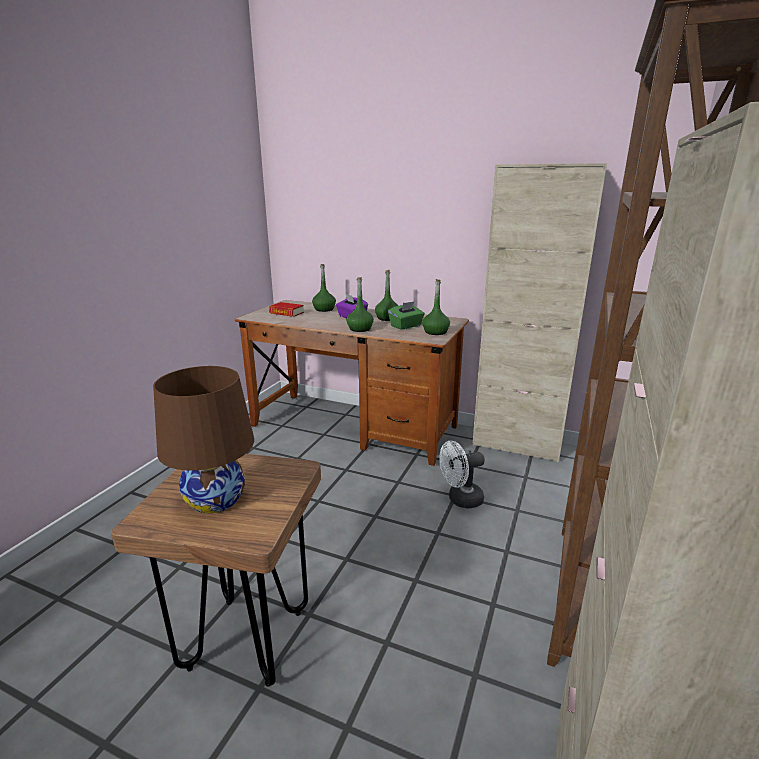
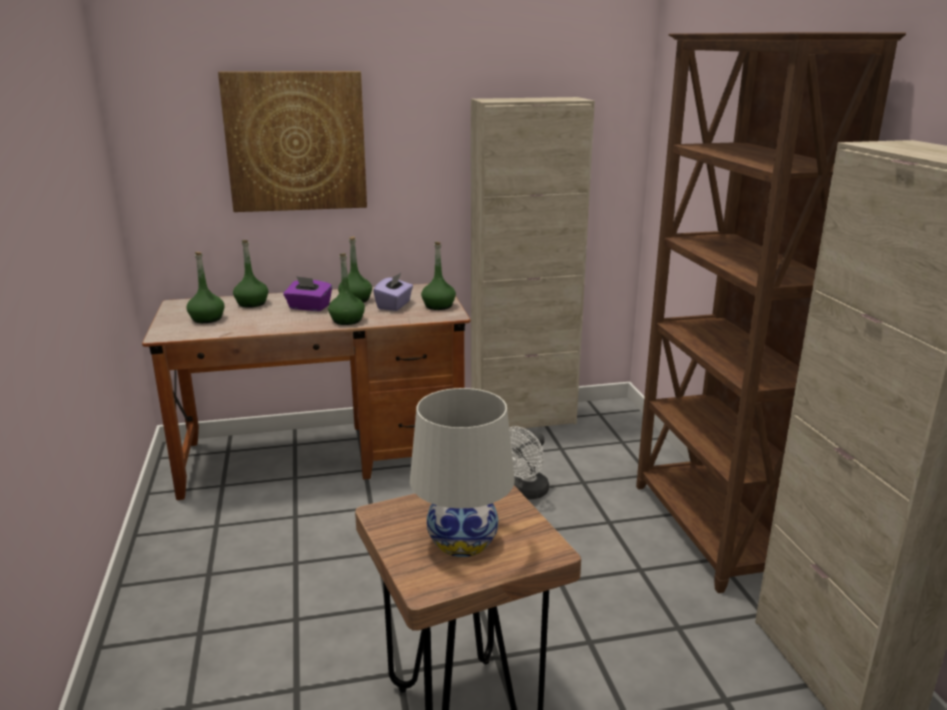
camera: 35 degrees left, 0 degrees up
brown table lamp [153,366,254,514] -> white table lamp [410,388,515,557]
book [269,302,304,317] -> green bottle [187,252,224,323]
green tissue box [388,301,425,330] -> purple tissue box [373,273,413,311]
none -> picture [218,71,367,212]

